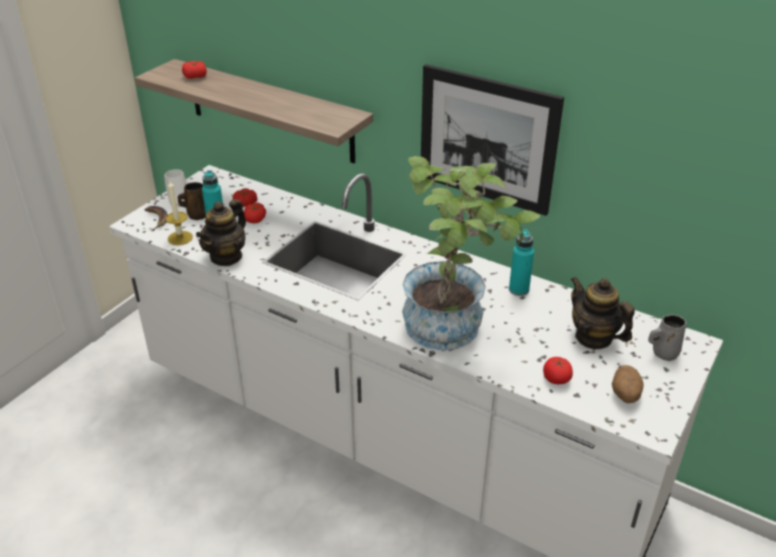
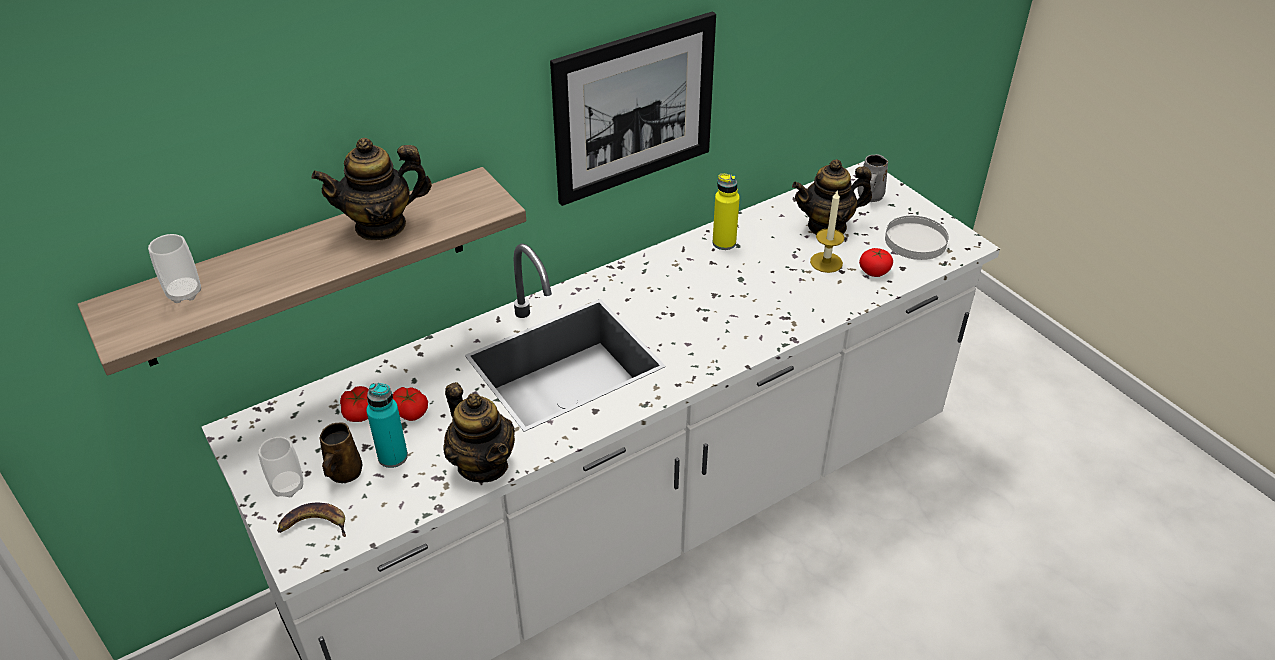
camera: 65 degrees left, 5 degrees up
candle [166,181,193,245] -> candle moved to [810,191,844,273]
tomato [182,61,207,79] -> cup [148,234,201,303]
potted plant [402,156,541,350] -> none
turquoise bottle [509,229,534,296] -> yellow bottle [713,173,740,250]
potato [612,365,644,403] -> white plate [885,216,949,260]
none -> teapot [312,138,432,240]

